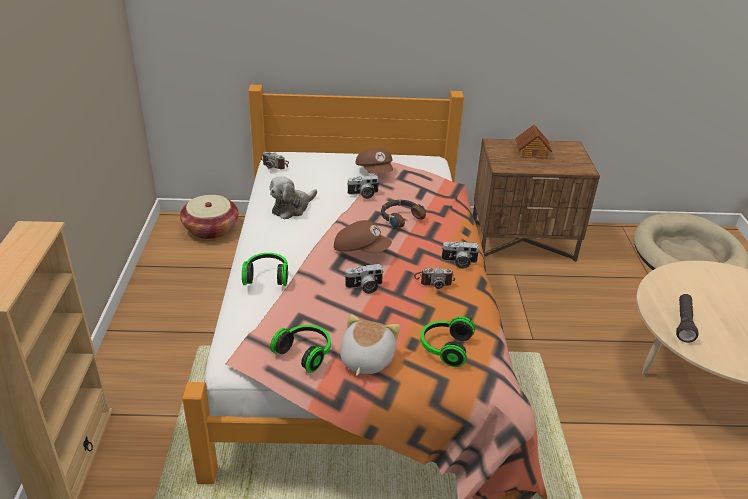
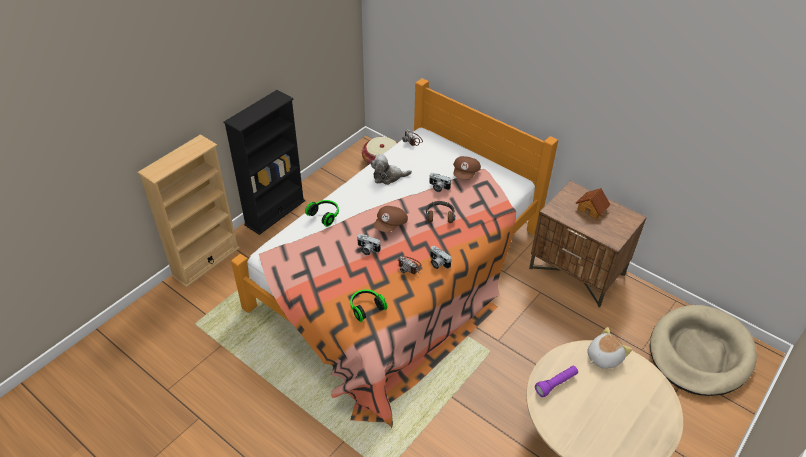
camera: 40 degrees right, 10 degrees up
headphones [270,325,331,373] -> none
brown cap [334,220,392,253] -> brown cap turned 60 degrees clockwise [374,206,408,232]
plush toy [340,314,400,376] -> plush toy moved to [587,327,632,369]
black flashlight [676,294,698,343] -> purple flashlight [535,366,578,397]
none -> black bookcase [223,90,305,235]

